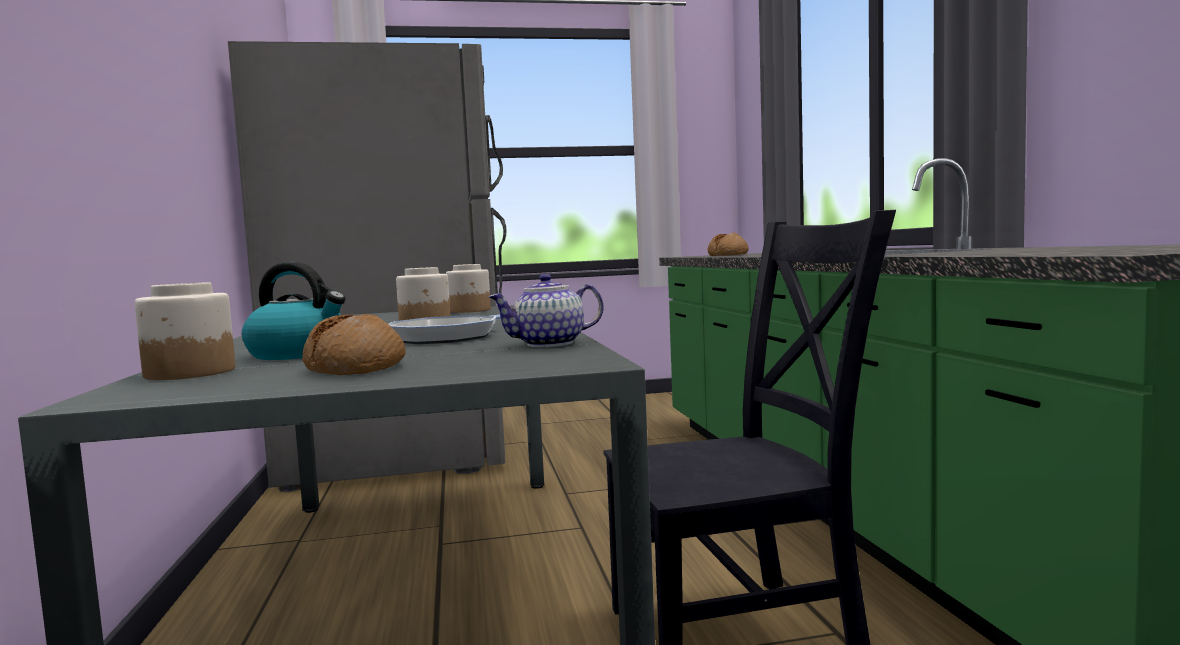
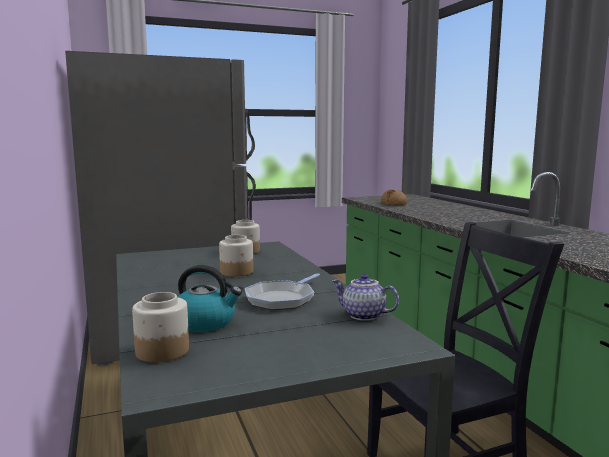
camera: 10 degrees left, 5 degrees up
bread [302,314,406,375] -> none
teapot [488,274,603,347] -> teapot turned 60 degrees clockwise [332,274,399,321]

